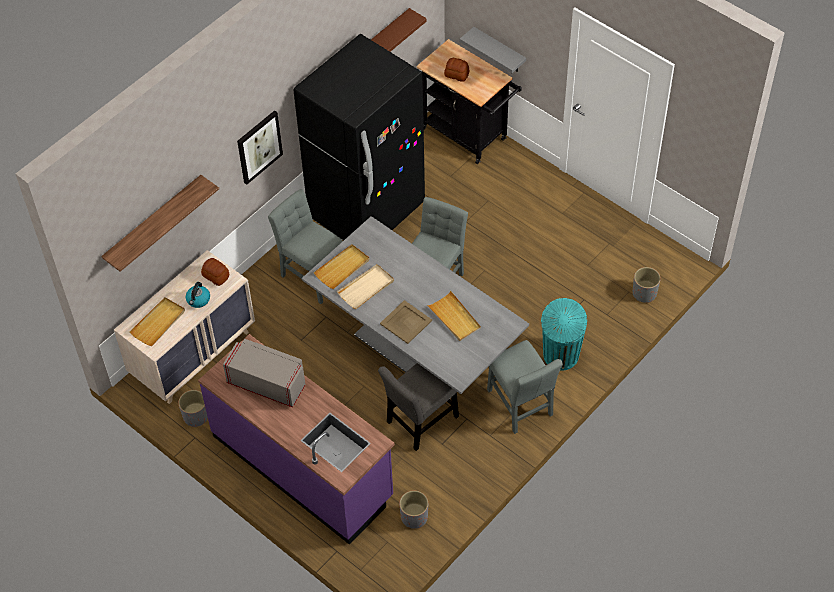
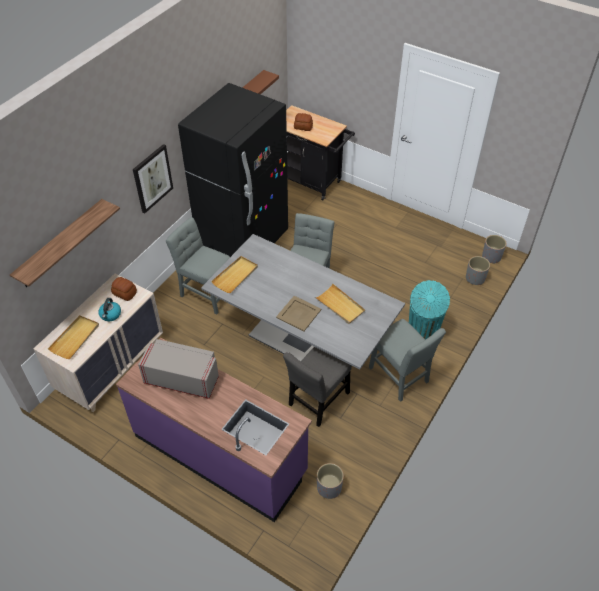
camera: 10 degrees left, 5 degrees down
grey planter [178,390,208,427] -> grey planter moved to [482,235,507,264]
beige tray [337,264,394,309] -> none
grey shelf [460,27,526,73] -> none

